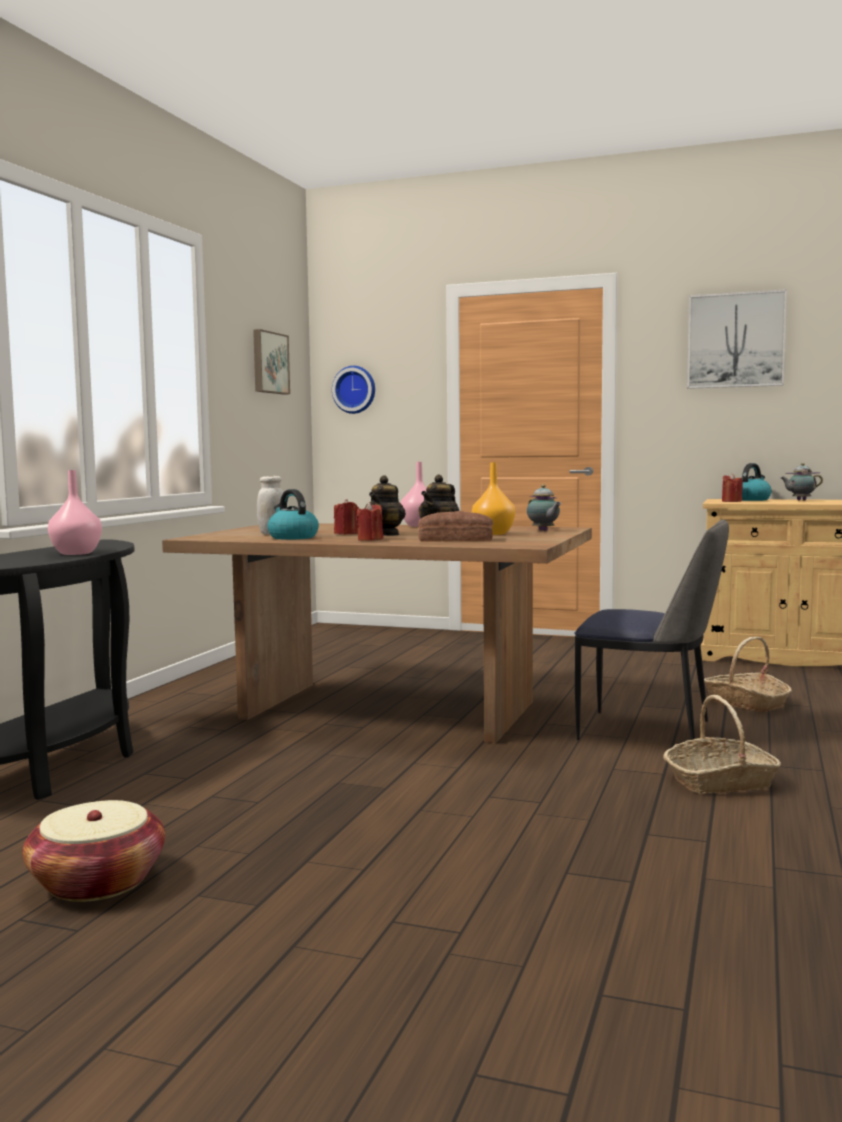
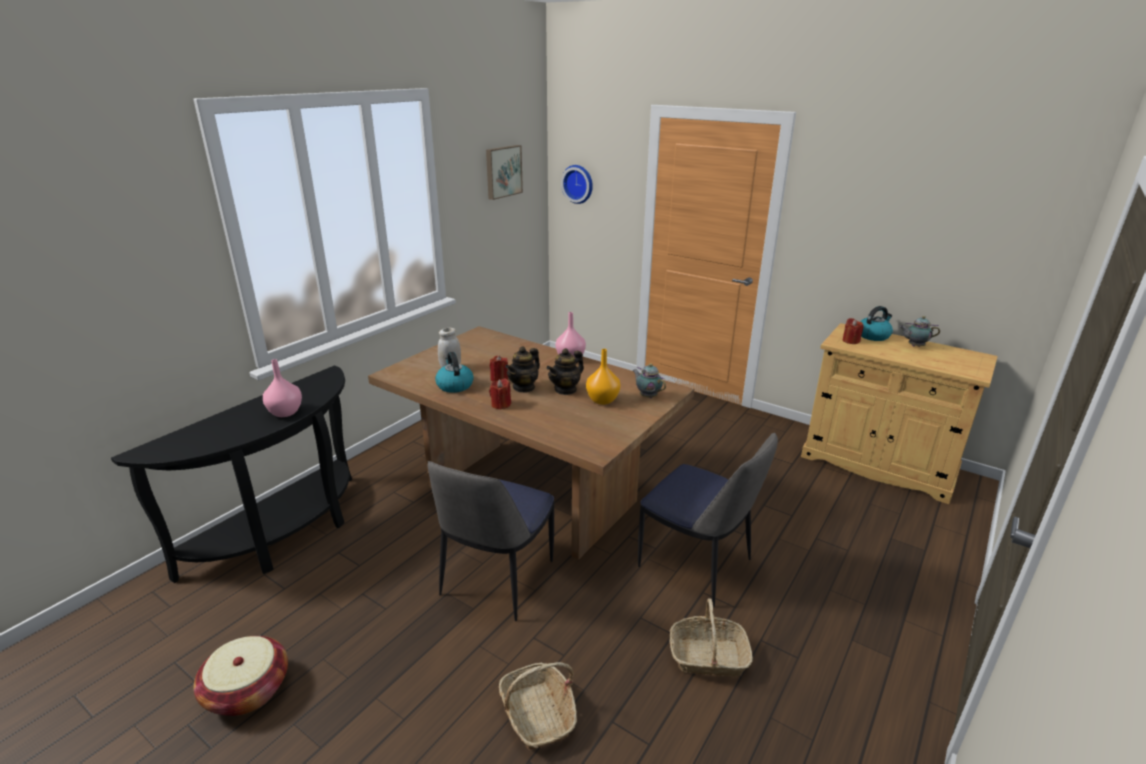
camera: 15 degrees right, 20 degrees up
bread [418,511,493,542] -> none
teapot [527,485,561,531] -> teapot turned 150 degrees clockwise [633,363,666,398]
picture [687,289,787,389] -> none
basket [704,637,792,712] -> basket moved to [499,662,577,750]
none -> chair [427,461,554,621]

